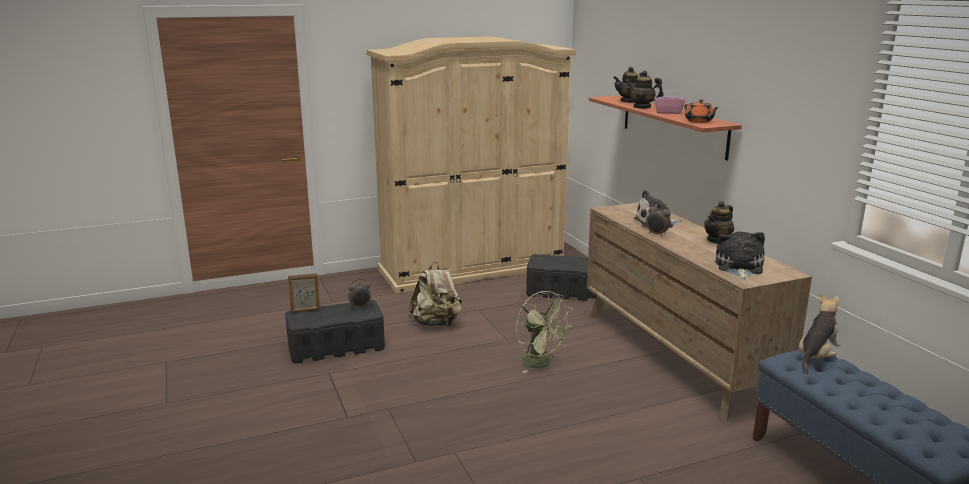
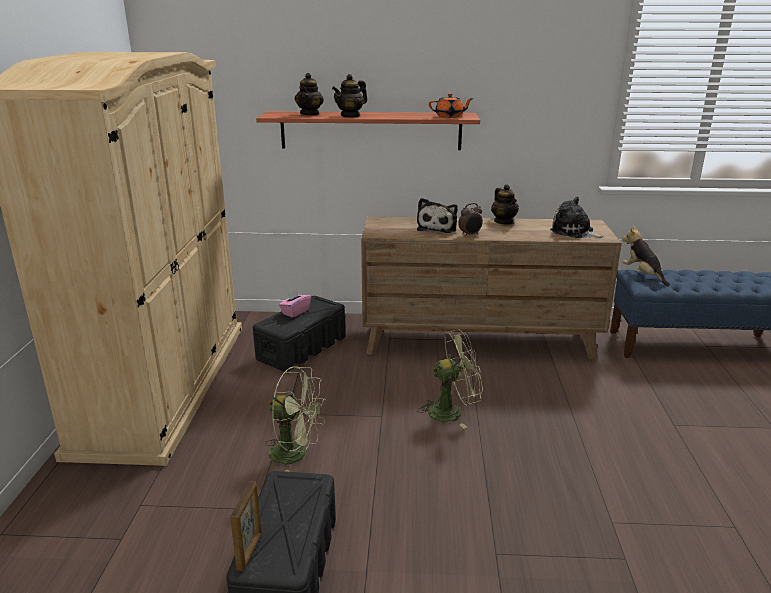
camera: 65 degrees left, 5 degrees up
alarm clock [348,279,371,309] -> none
beige backpack [409,261,462,326] -> green fan [265,366,326,472]
pink tissue box [655,90,685,114] -> pink tissue box moved to [279,289,311,318]

